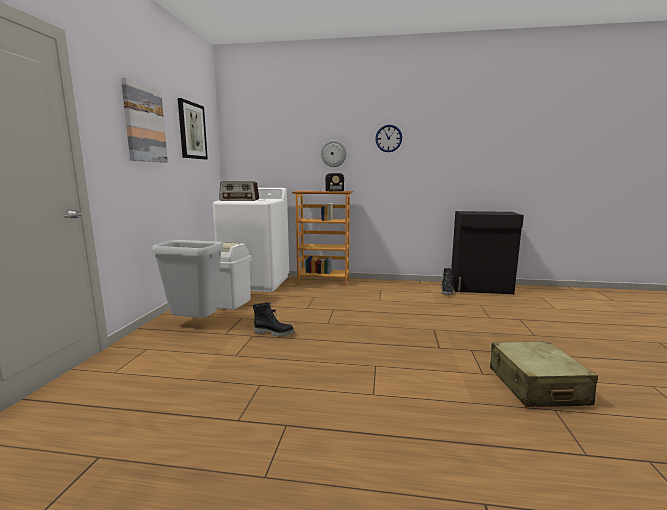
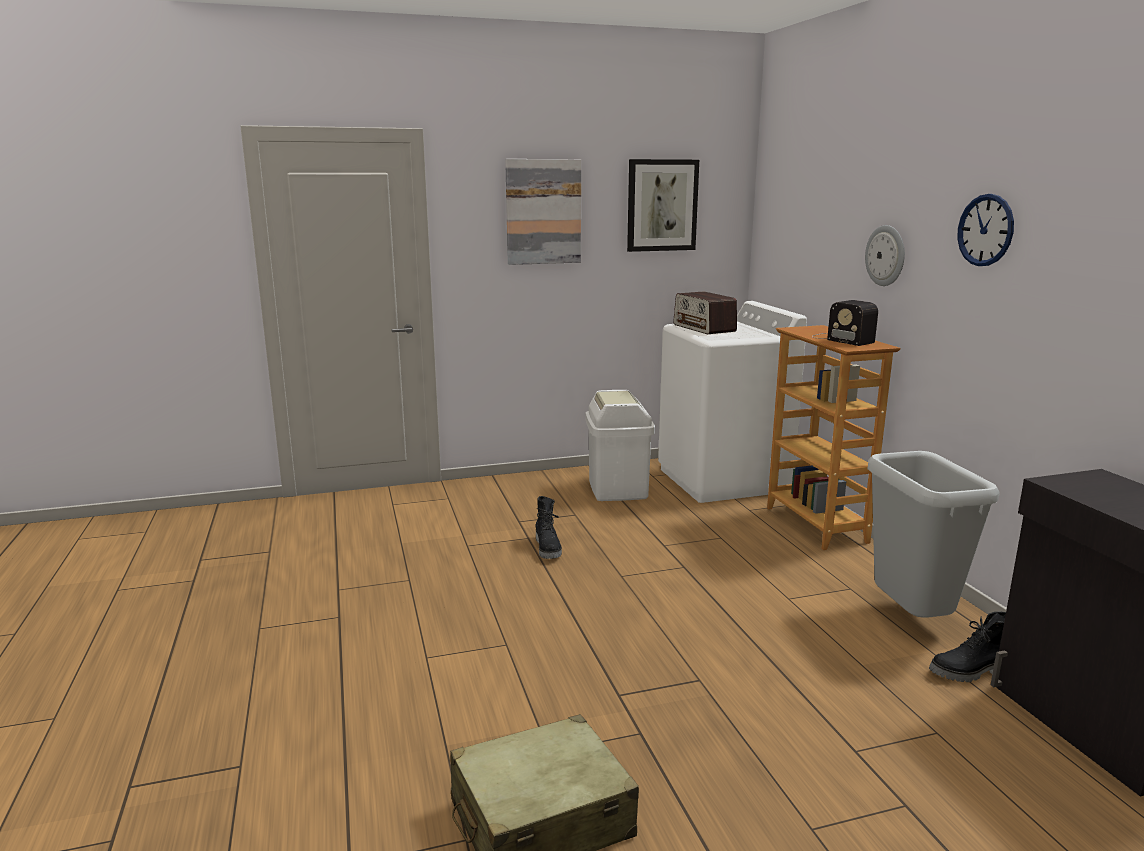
camera: 65 degrees right, 5 degrees up
grey trash can [151,240,224,318] -> grey trash can moved to [868,451,1000,618]

